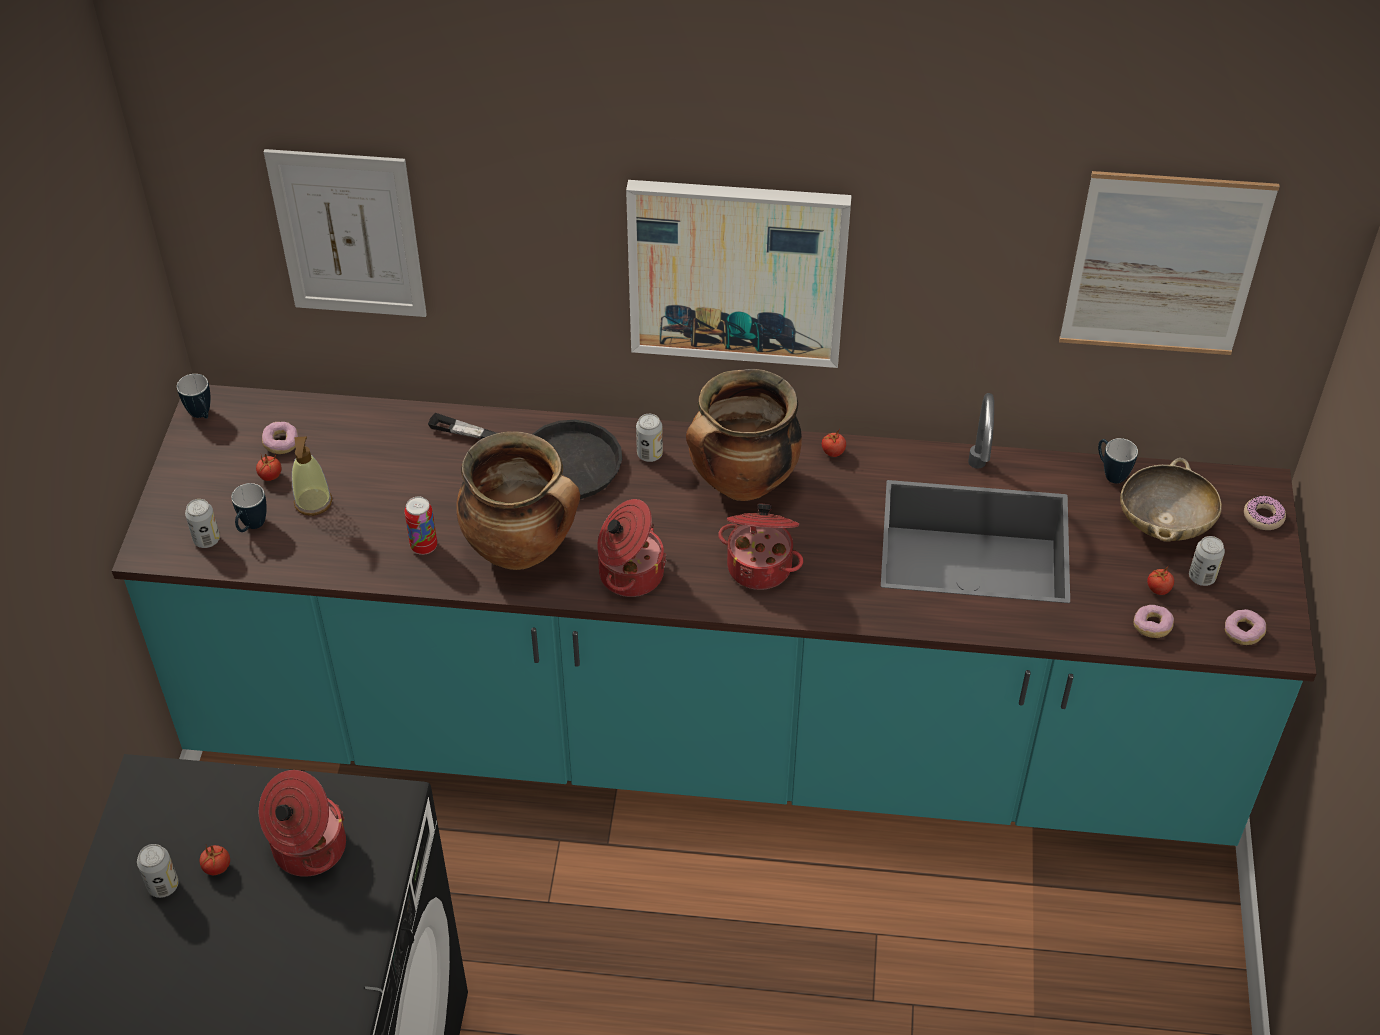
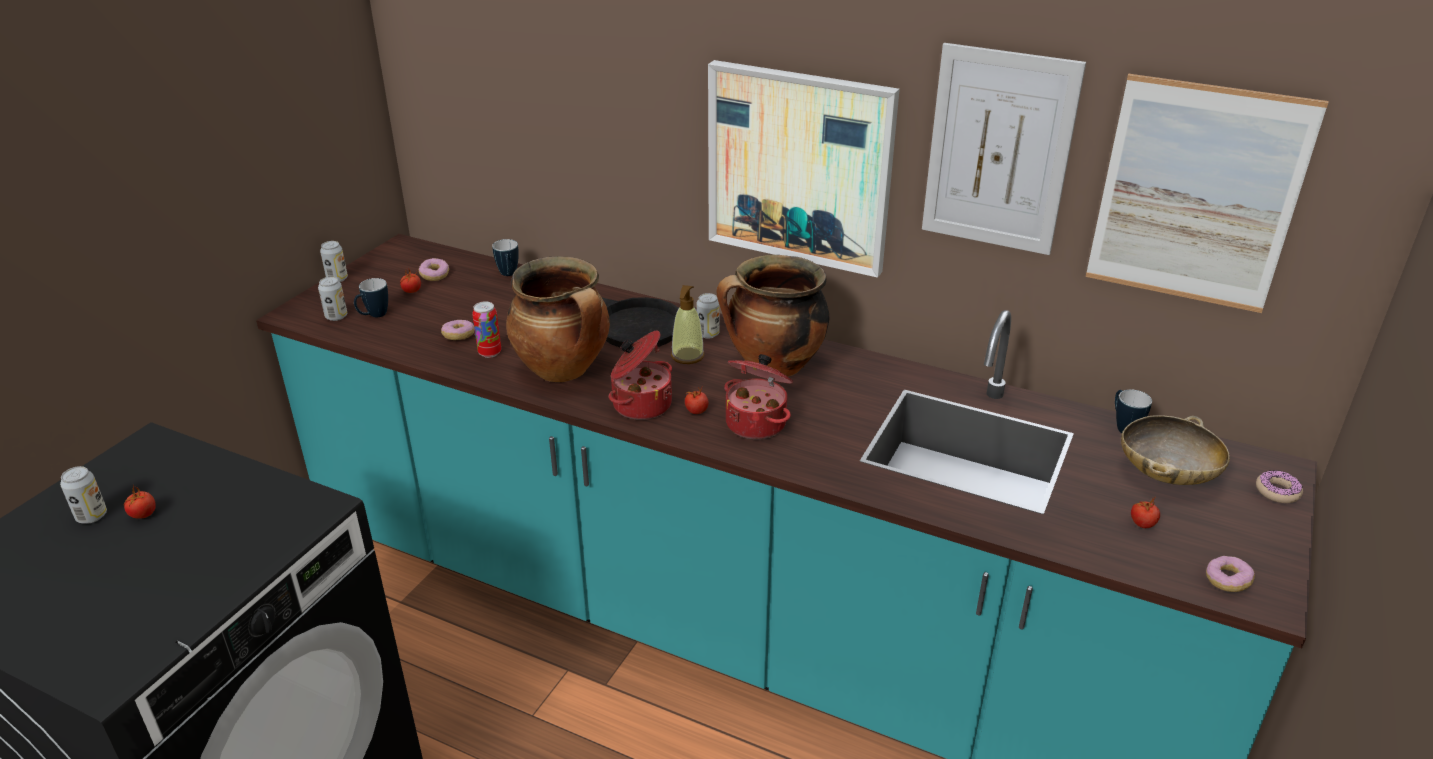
camera: 20 degrees right, 15 degrees down
mug [177,374,211,419] -> mug moved to [492,239,519,276]
cooking pot [259,770,346,877] -> none
picture [264,149,427,317] -> picture moved to [922,43,1086,255]
soap dispenser [292,436,332,516] -> soap dispenser moved to [671,285,705,364]
tomato [822,429,846,457] -> tomato moved to [685,387,709,414]
donut [1134,605,1174,638] -> donut moved to [441,320,474,340]
can [1189,536,1225,586] -> can moved to [320,241,348,282]

